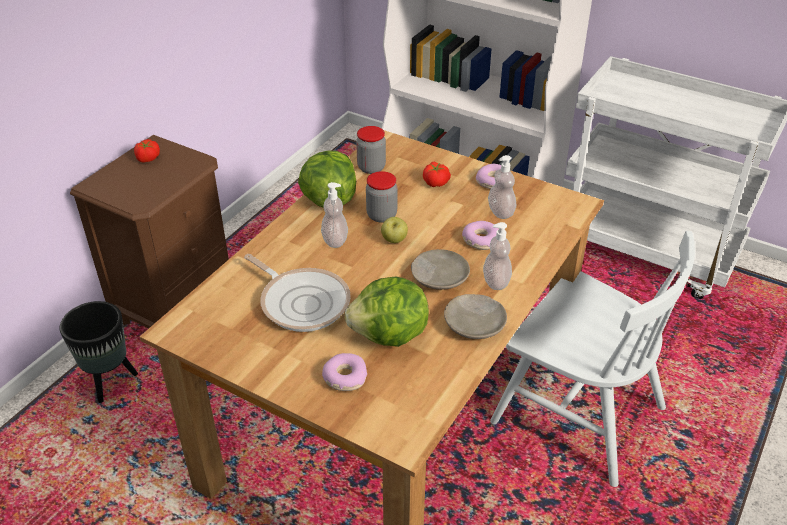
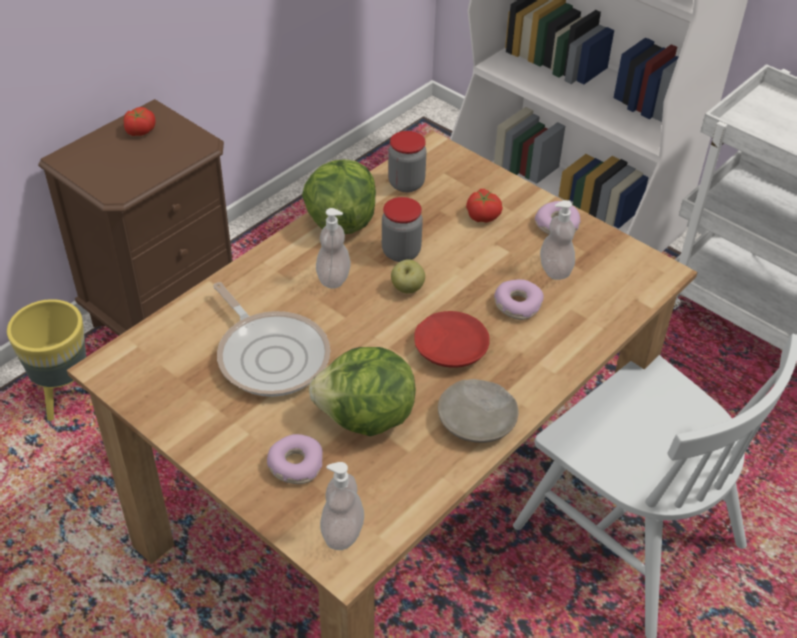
camera: 10 degrees right, 5 degrees up
black planter [59,301,138,403] -> yellow planter [7,299,86,421]
beige plate [411,249,470,290] -> red plate [414,311,490,368]
soap dispenser [483,222,512,290] -> soap dispenser moved to [320,462,364,550]

